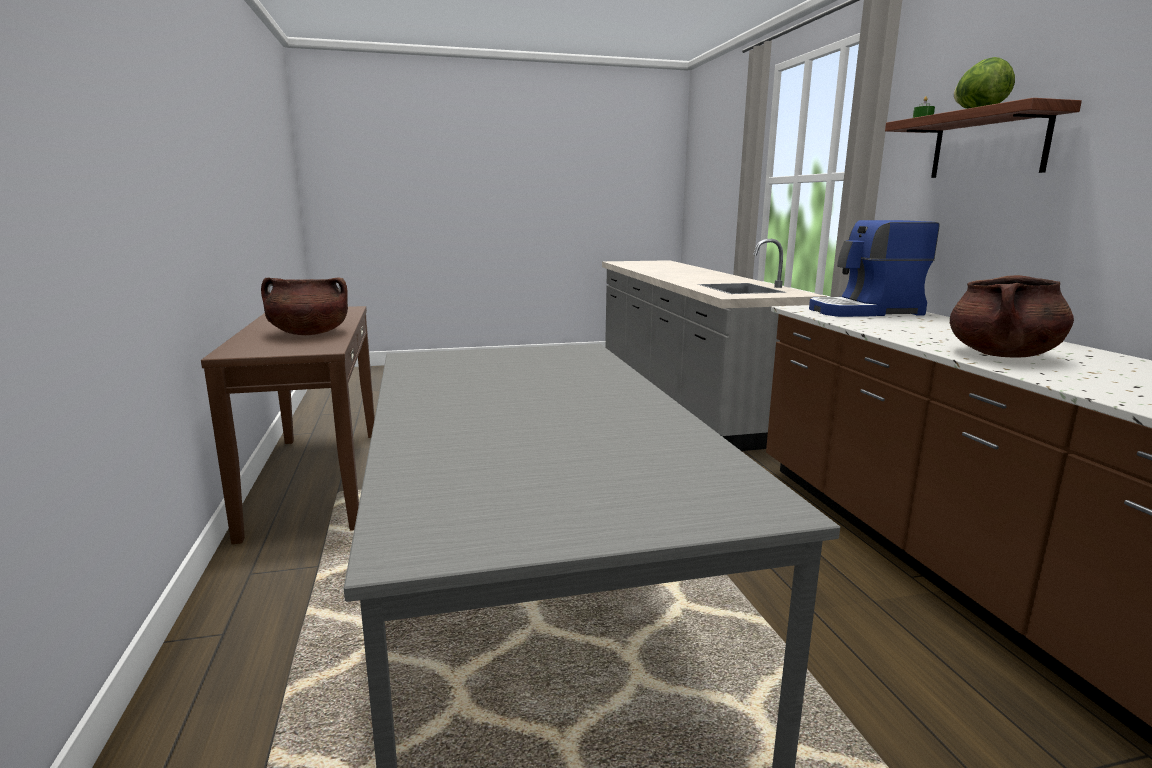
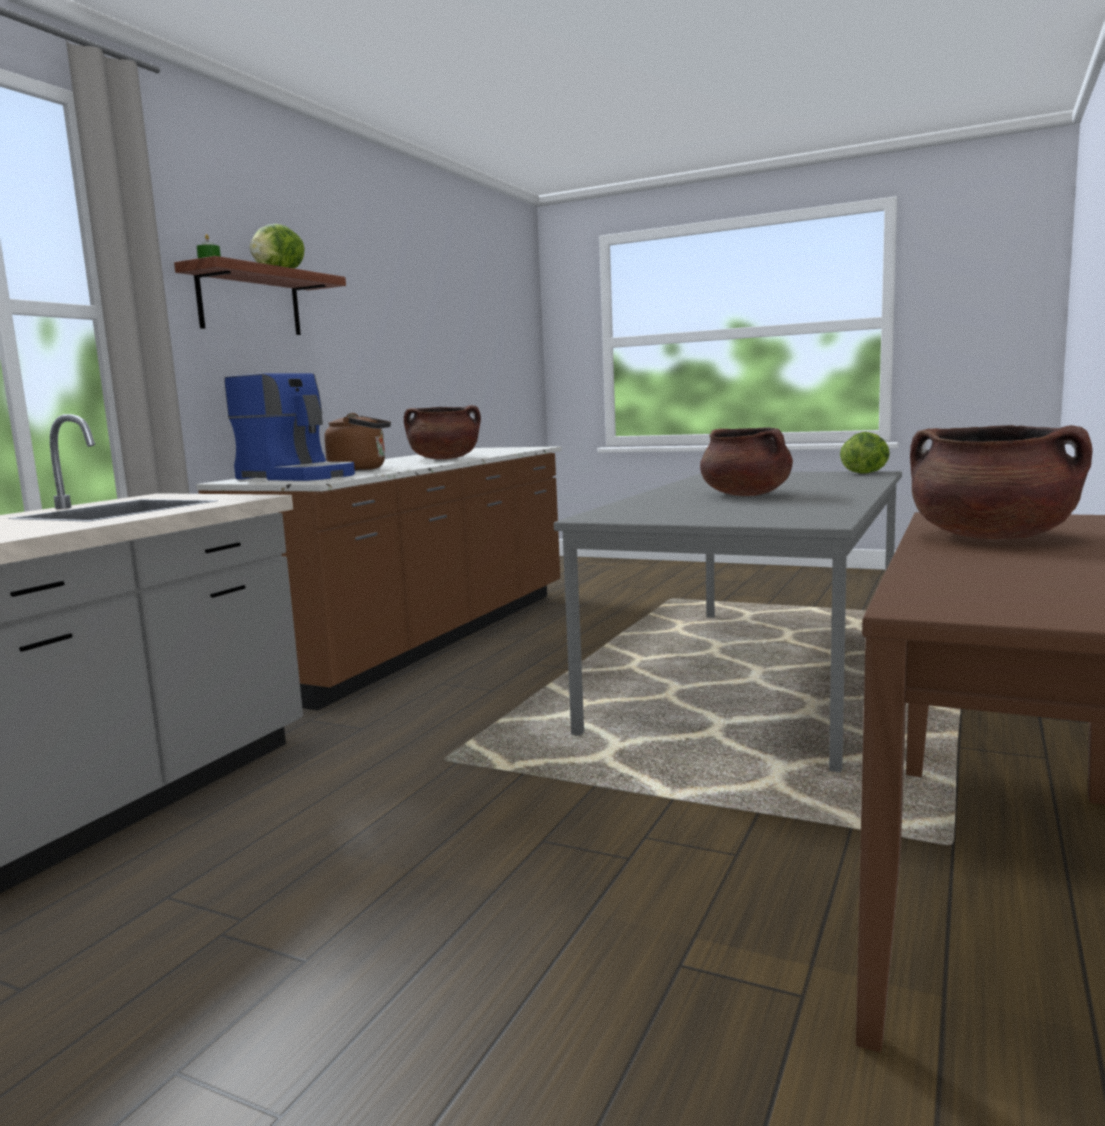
camera: 140 degrees left, 5 degrees down
none -> brown kettle [324,413,391,471]
none -> brown cooking pot [700,427,793,496]
none -> lettuce [840,432,890,474]

